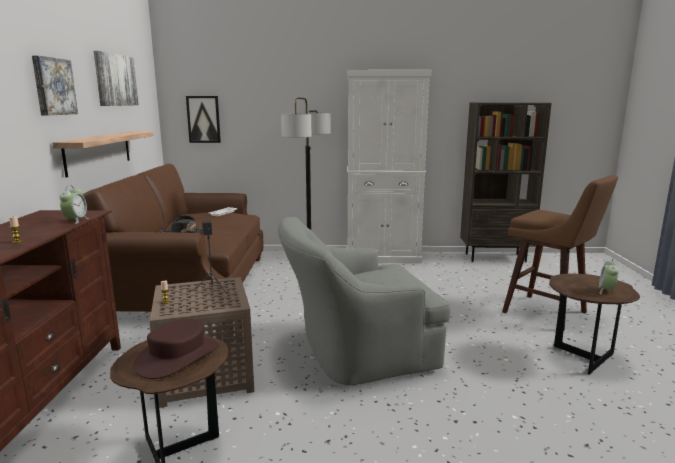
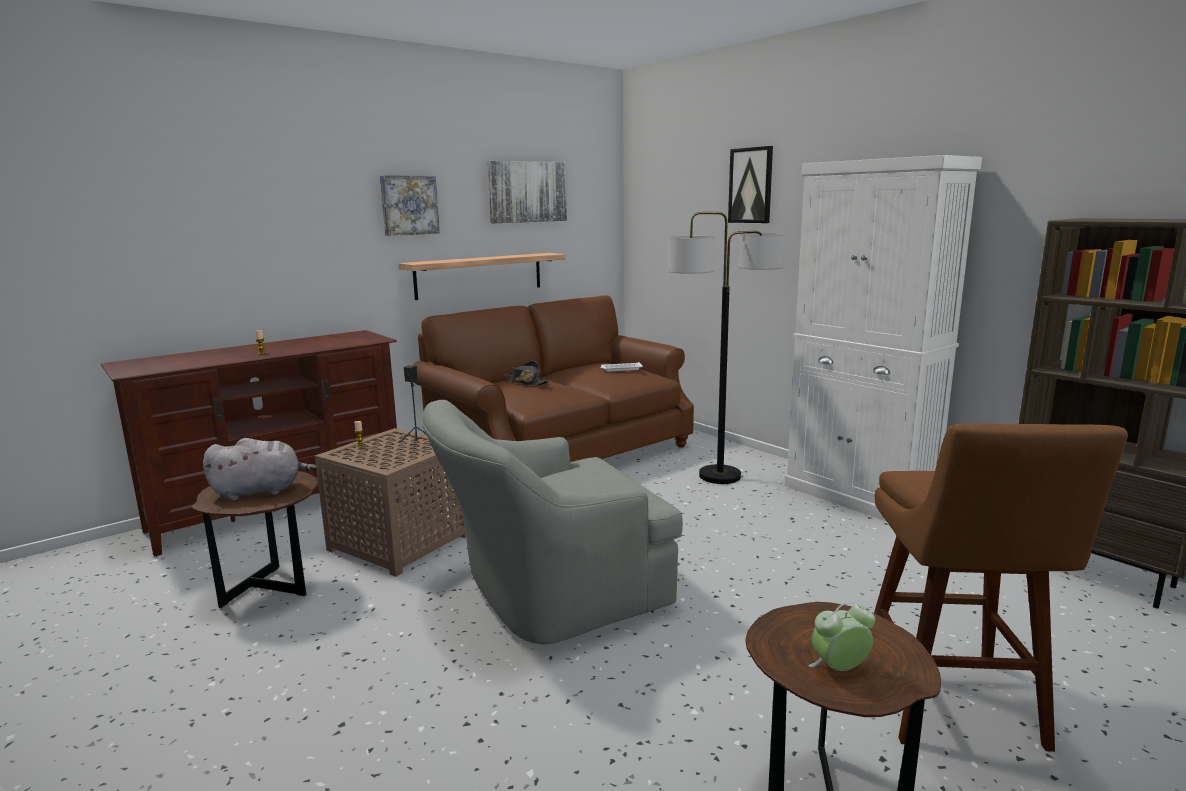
camera: 50 degrees right, 0 degrees up
alarm clock [59,185,89,224] -> none
brown hat [133,318,219,379] -> grey plush toy [203,438,318,501]
picture [186,96,221,143] -> picture moved to [728,146,773,223]
grey armchair [277,217,451,385] -> grey armchair turned 60 degrees counterclockwise [422,400,683,645]

